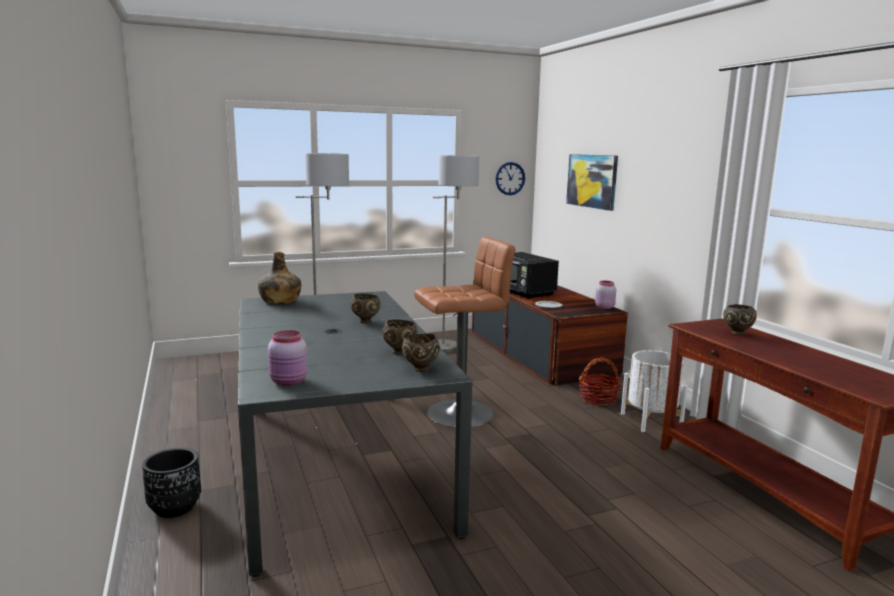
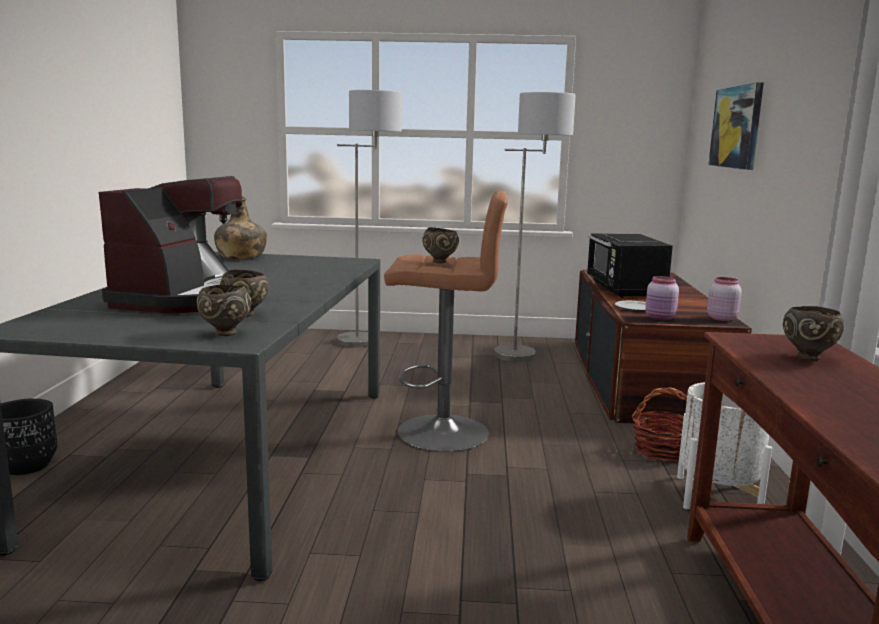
camera: 25 degrees right, 0 degrees up
pink jar [268,330,307,386] -> pink jar moved to [645,276,679,320]
brown bowl [350,294,381,323] -> brown bowl moved to [422,227,459,263]
wall clock [495,162,525,195] -> none
none -> coffee machine [99,176,243,313]

